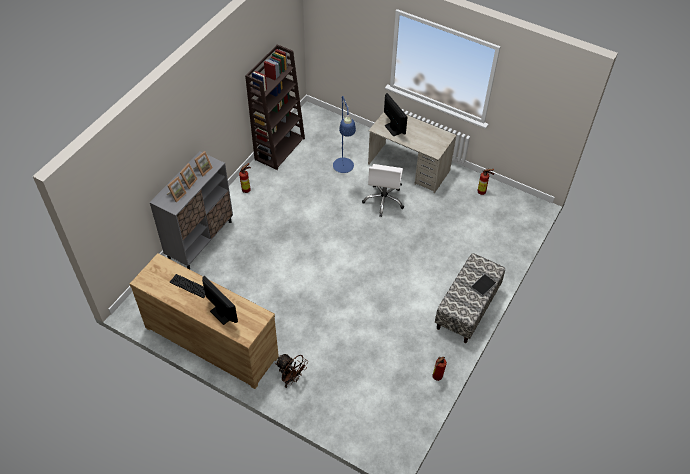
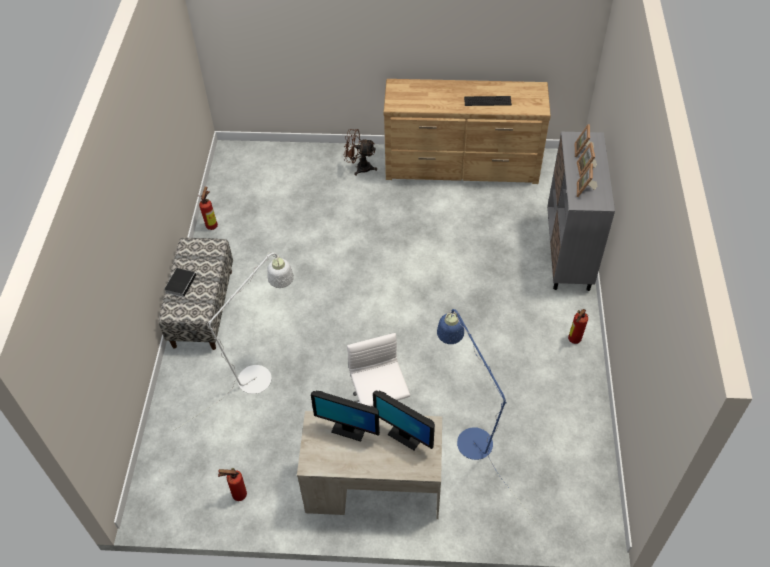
camera: 155 degrees right, 0 degrees up
monitor [202,276,238,325] -> monitor moved to [311,391,380,442]
brown bookcase [245,45,305,170] -> none
none -> white floor lamp [173,252,294,431]

